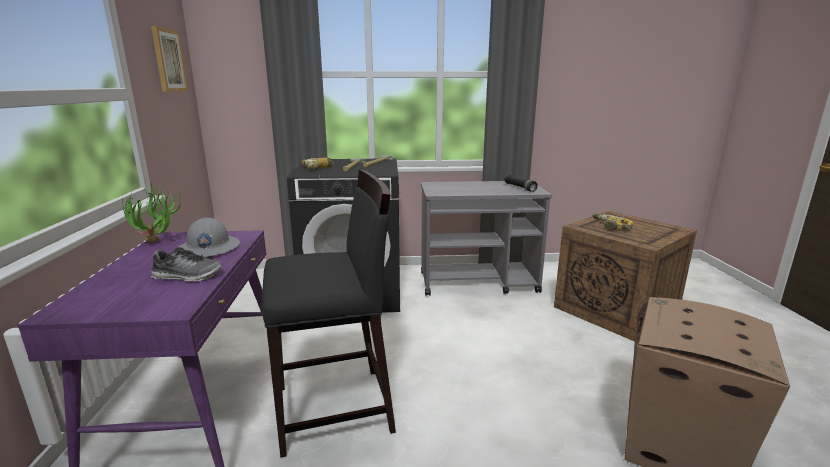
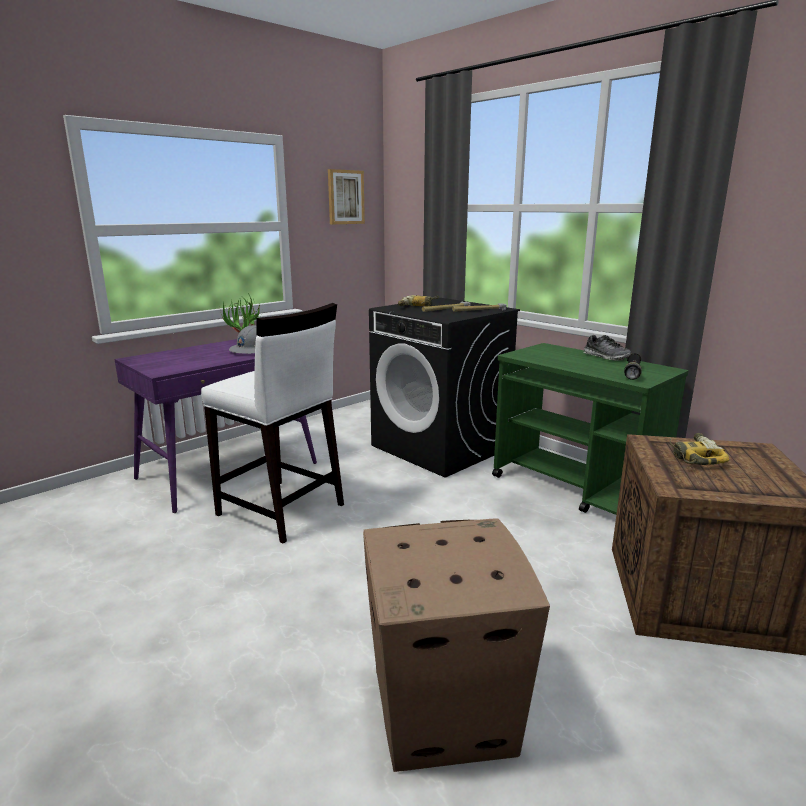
camera: 50 degrees right, 0 degrees up
shoe [151,247,222,282] -> shoe moved to [583,335,631,361]
black stool [262,170,396,458] -> white stool [201,303,344,544]
grey cart [421,181,552,296] -> green cart [492,343,689,515]

